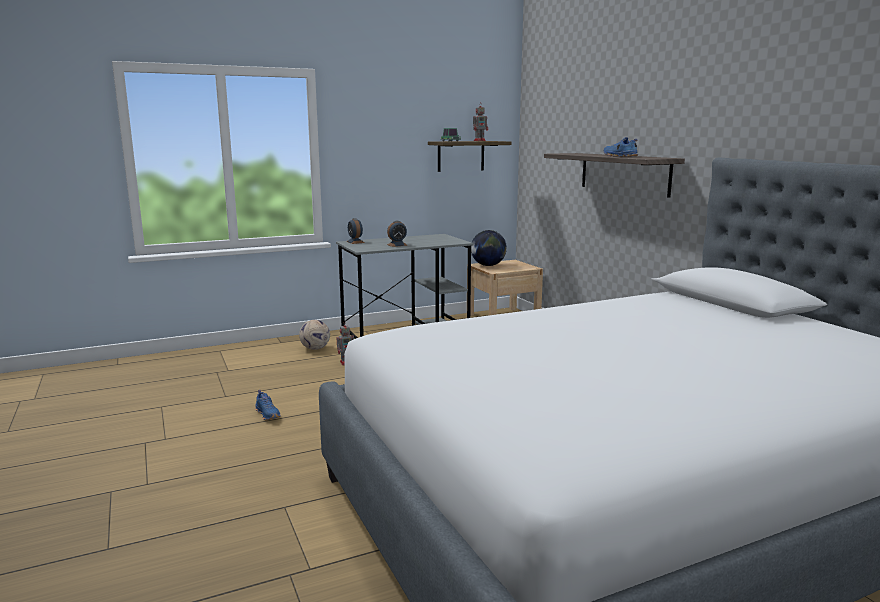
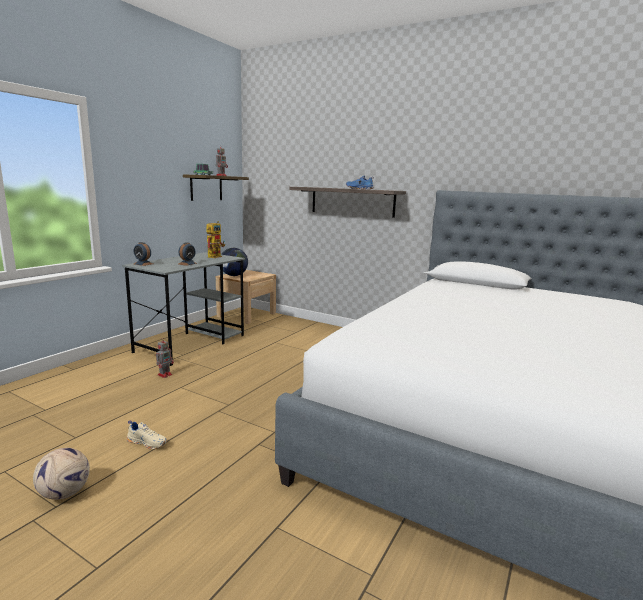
camera: 35 degrees left, 0 degrees up
blue shoe [255,390,281,420] -> beige shoe [127,420,167,449]
football [299,320,330,350] -> football moved to [33,448,90,500]
none -> toy robot [206,221,225,258]

